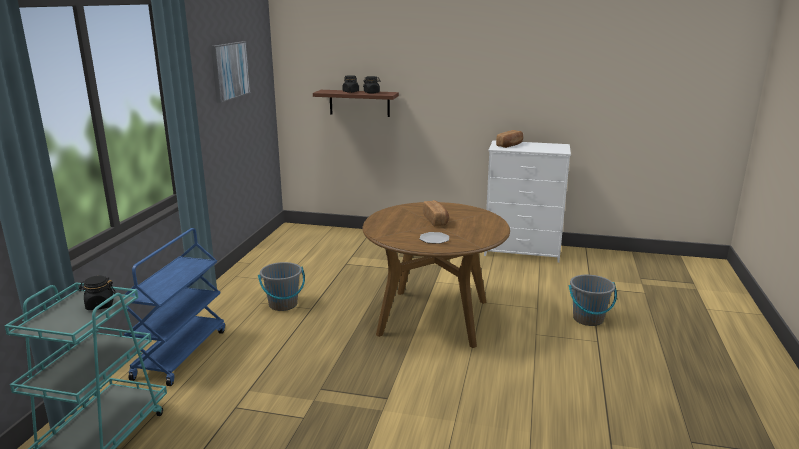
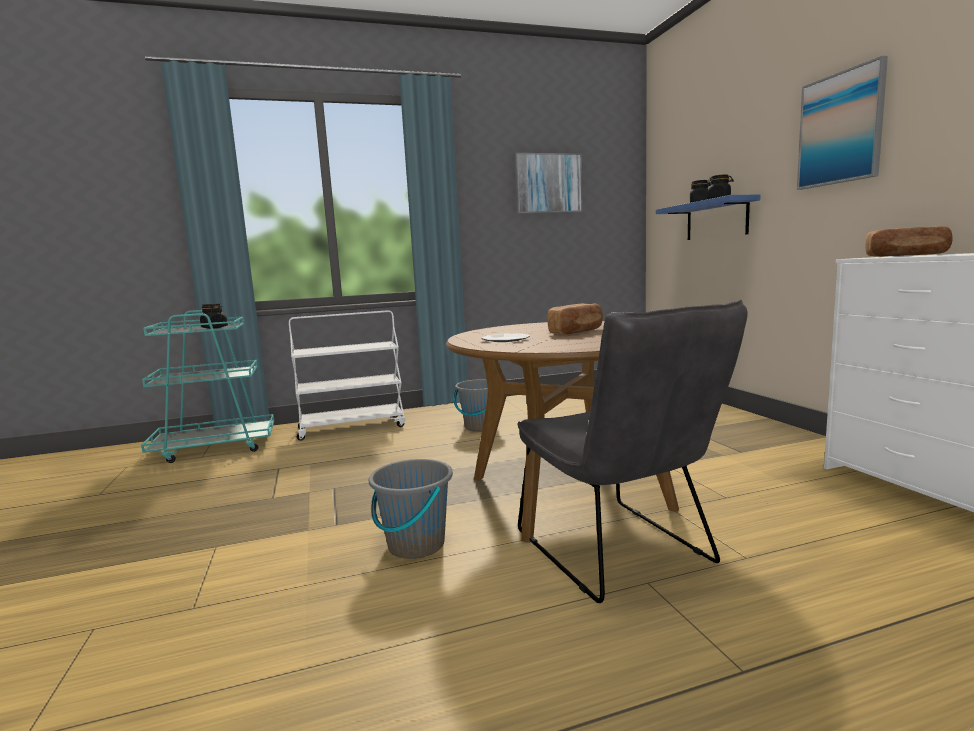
camera: 60 degrees right, 10 degrees down
blue cart [124,228,225,386] -> white cart [289,310,405,441]
brown shelf [313,90,399,117] -> blue shelf [656,194,760,240]
grey bucket [569,275,617,326] -> grey bucket moved to [369,459,453,559]
none -> grey chair [517,299,748,603]
none -> picture [797,56,888,190]

